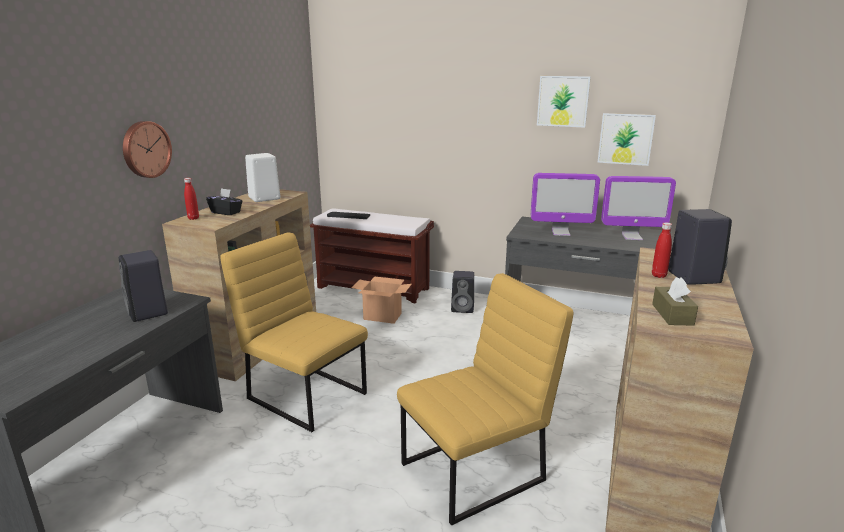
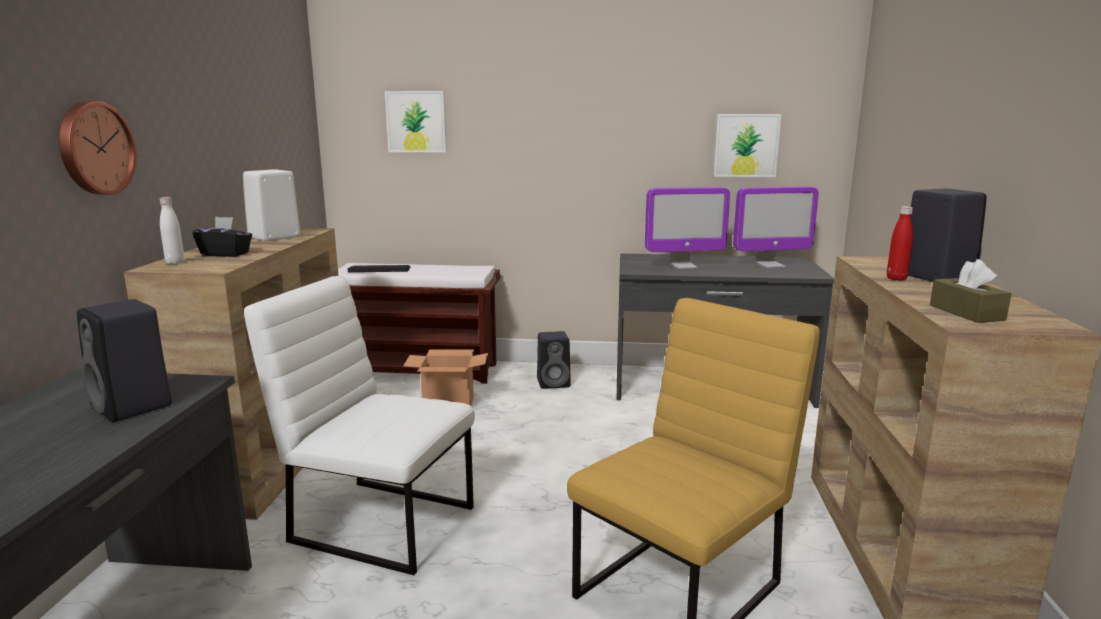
camera: 15 degrees left, 5 degrees down
red bottle [184,178,199,220] -> white bottle [159,197,184,265]
yellow chair [220,233,368,432] -> white chair [244,276,475,575]
picture [537,76,591,128] -> picture moved to [385,91,447,153]

